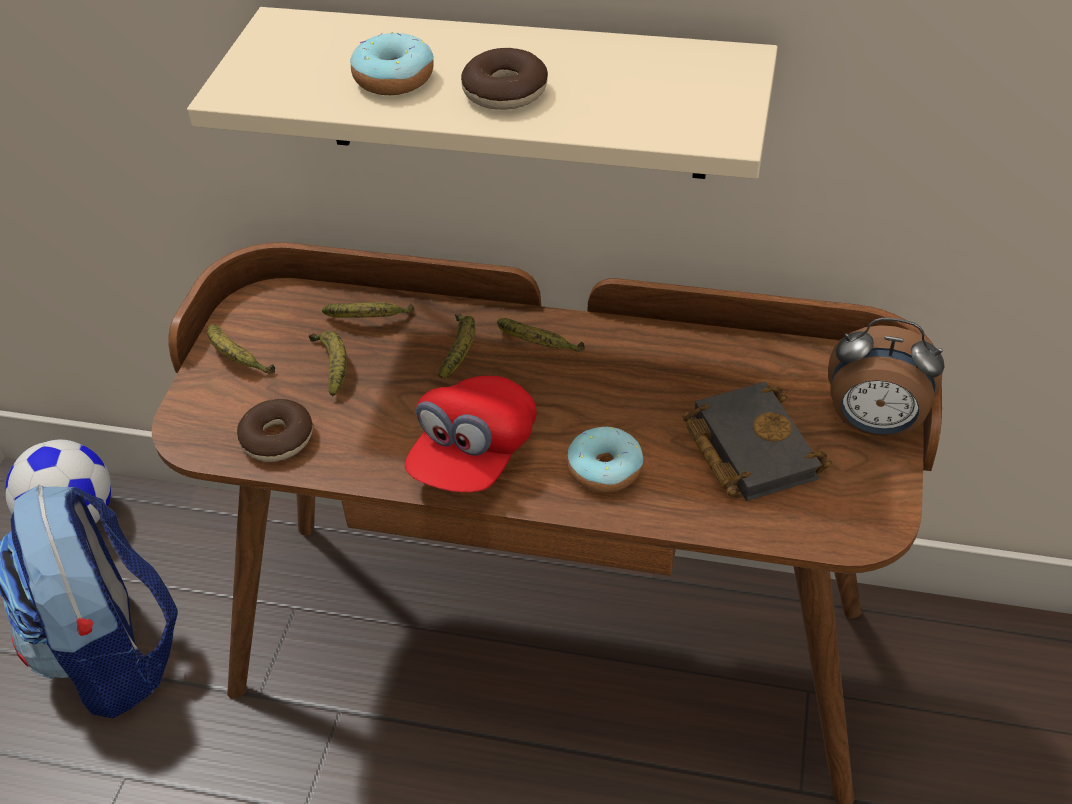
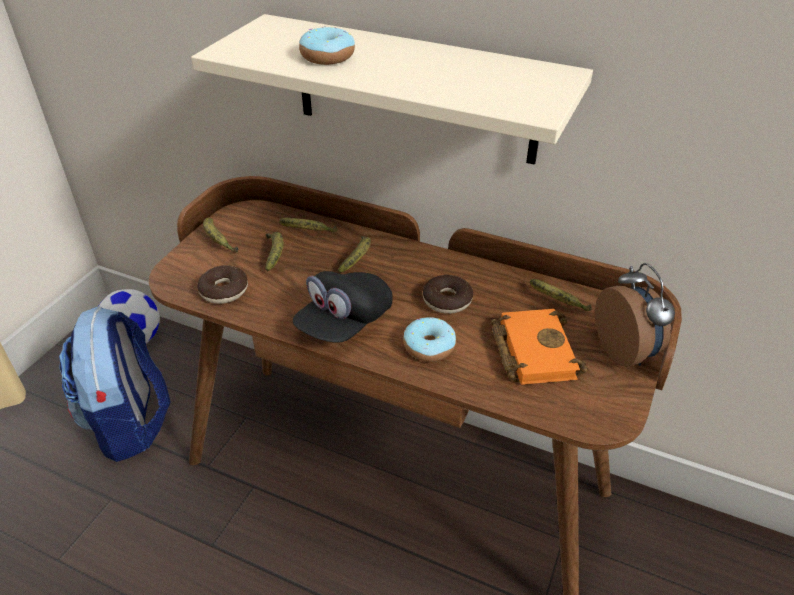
camera: 10 degrees right, 5 degrees down
red cap [405,376,536,492] -> black cap [293,271,393,343]
donut [461,48,548,110] -> donut moved to [423,275,473,314]
banana [497,318,585,351] -> banana moved to [530,279,592,311]
black book [683,382,832,501] -> orange book [491,309,588,385]
alarm clock [828,318,944,436] -> alarm clock turned 135 degrees counterclockwise [595,263,675,367]

